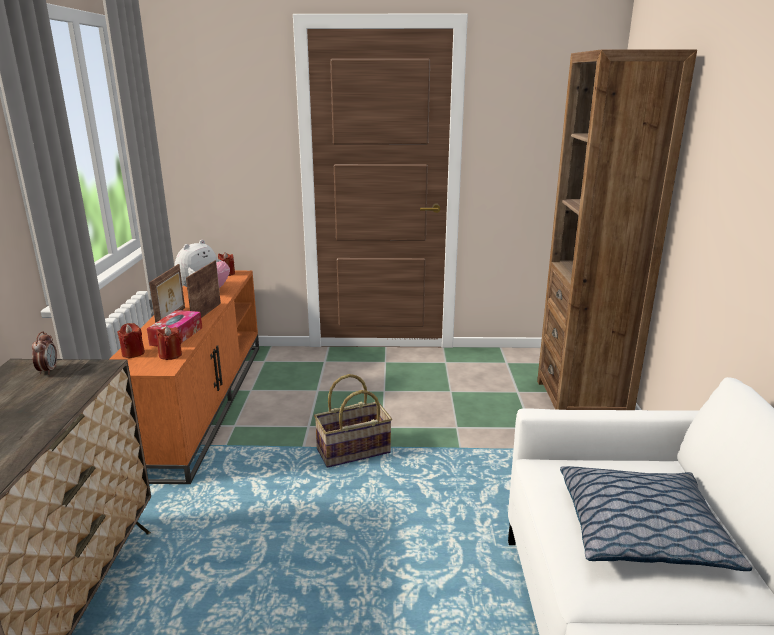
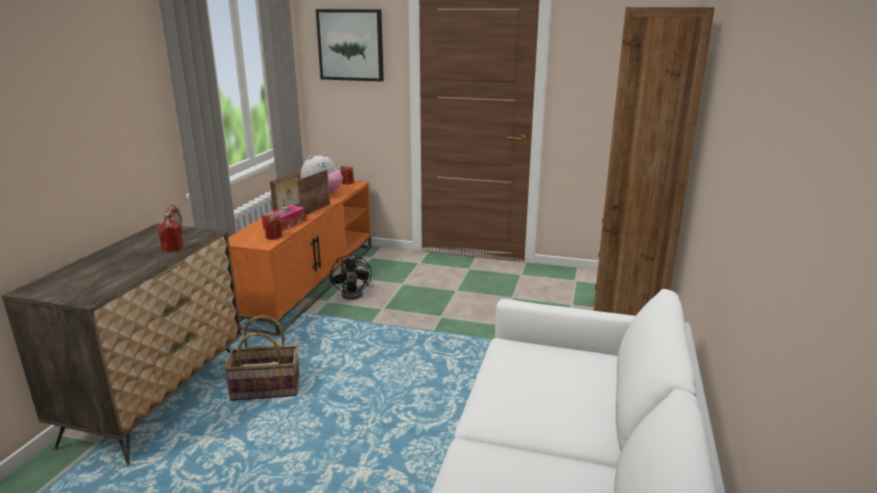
camera: 15 degrees right, 0 degrees up
red candle [117,323,145,358] -> red candle moved to [157,219,184,252]
basket [314,374,392,467] -> basket moved to [224,315,300,401]
pillow [560,466,752,571] -> none
none -> picture [316,9,384,82]
none -> black fan [331,253,374,300]

